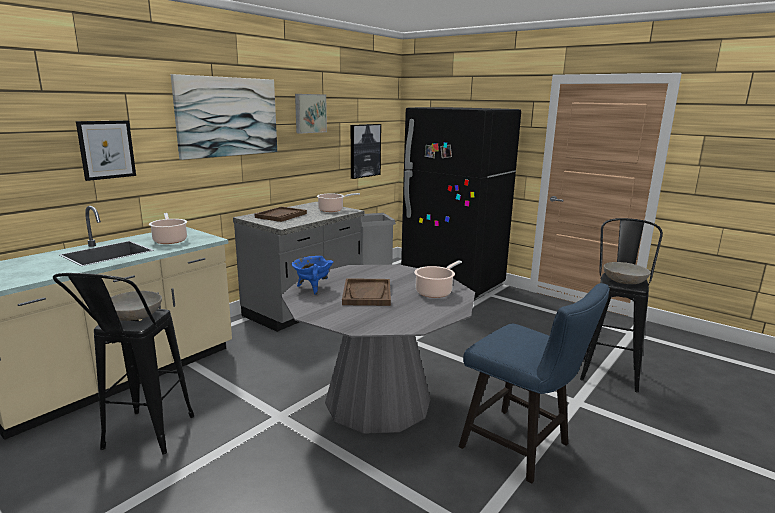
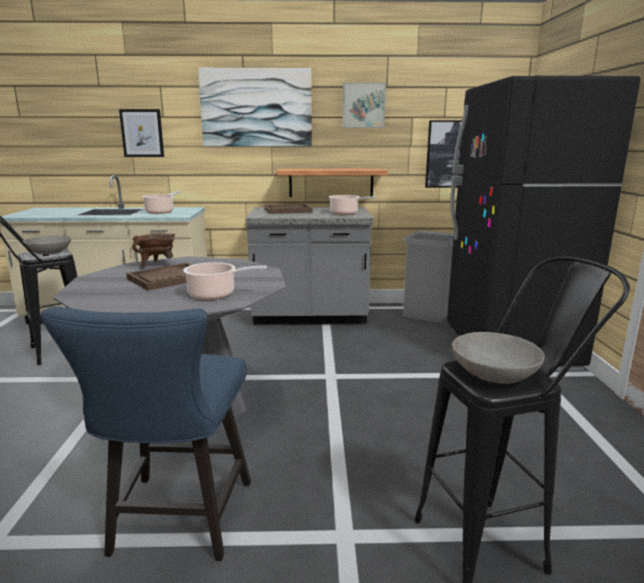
camera: 50 degrees right, 0 degrees up
blue cooking pot [292,256,333,295] -> brown cooking pot [132,234,175,269]
none -> shelf [277,169,388,197]

